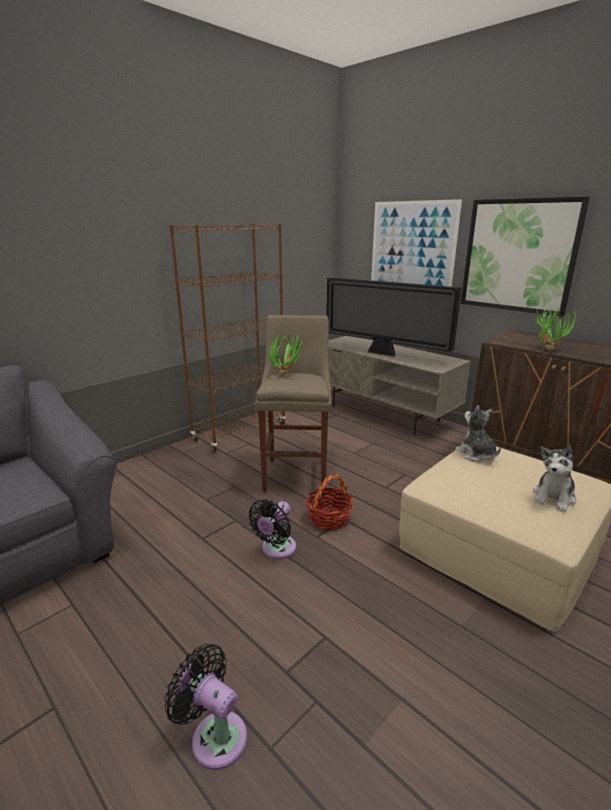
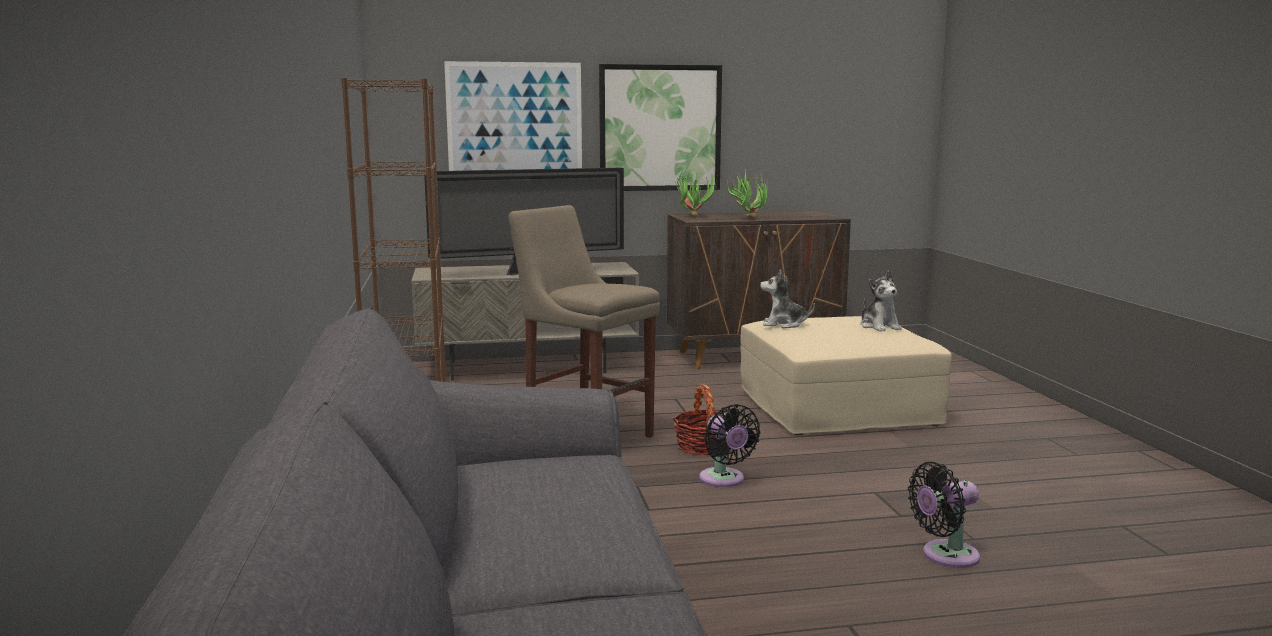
camera: 55 degrees left, 10 degrees down
potted plant [269,331,304,376] -> potted plant moved to [675,168,717,217]

